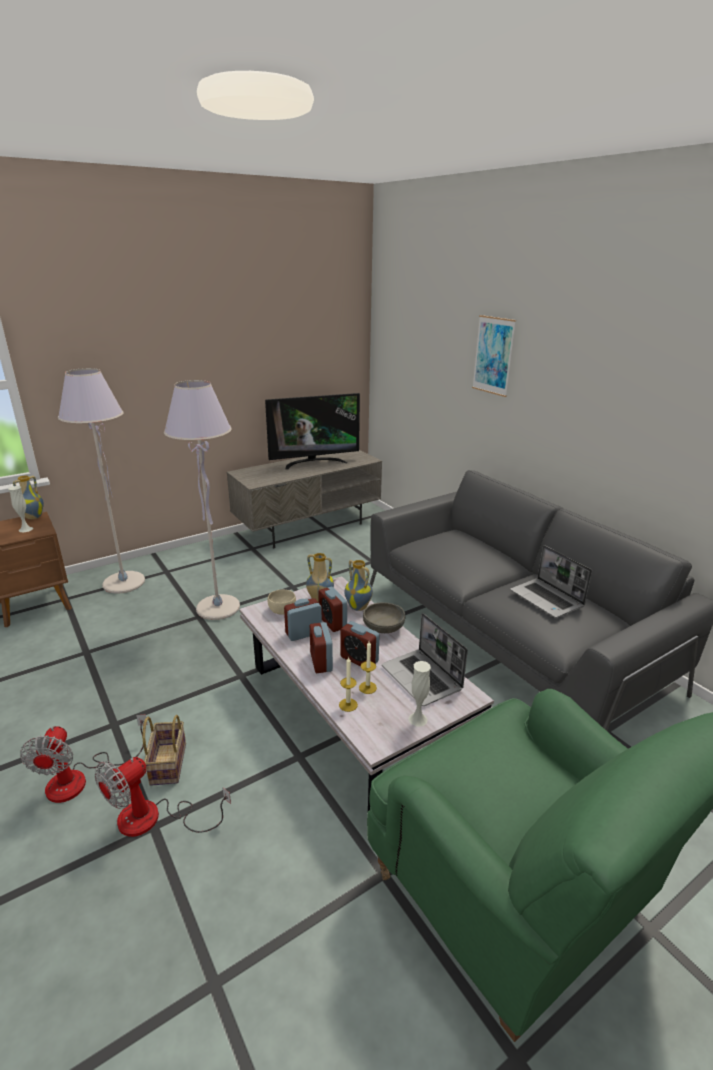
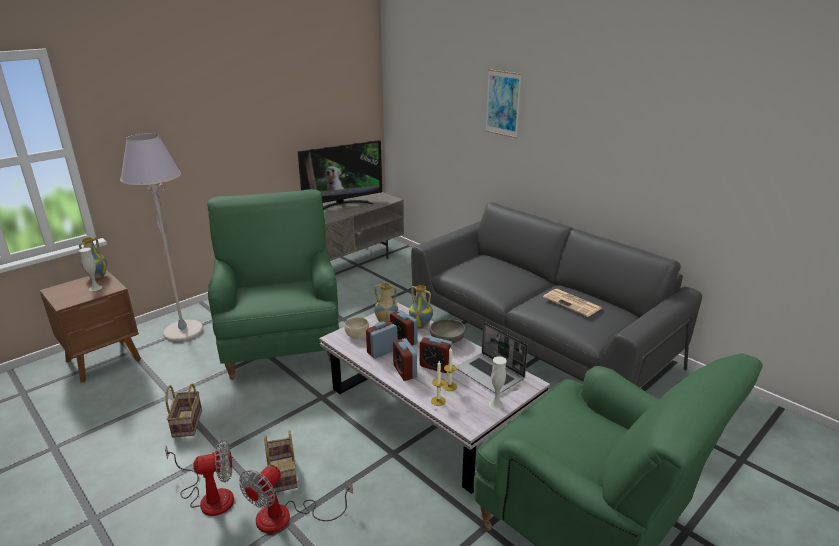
camera: 10 degrees left, 0 degrees up
fan [20,715,148,803] -> fan turned 90 degrees counterclockwise [165,440,234,516]
grey floor lamp [164,380,240,620] -> green armchair [207,189,339,380]
laptop [510,545,592,618] -> newspaper [543,289,602,317]
none -> basket [165,384,202,438]

